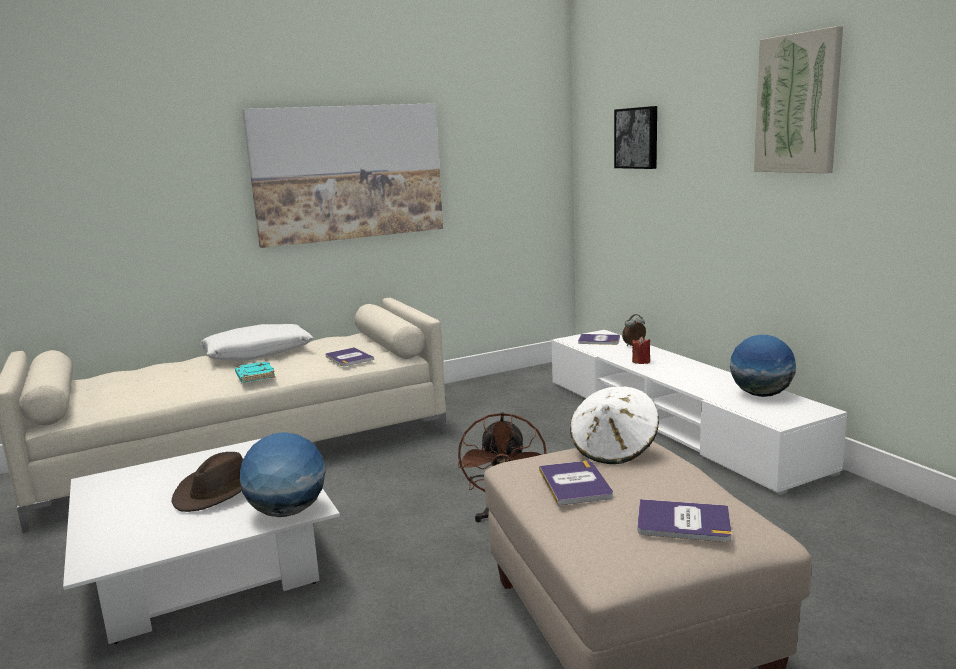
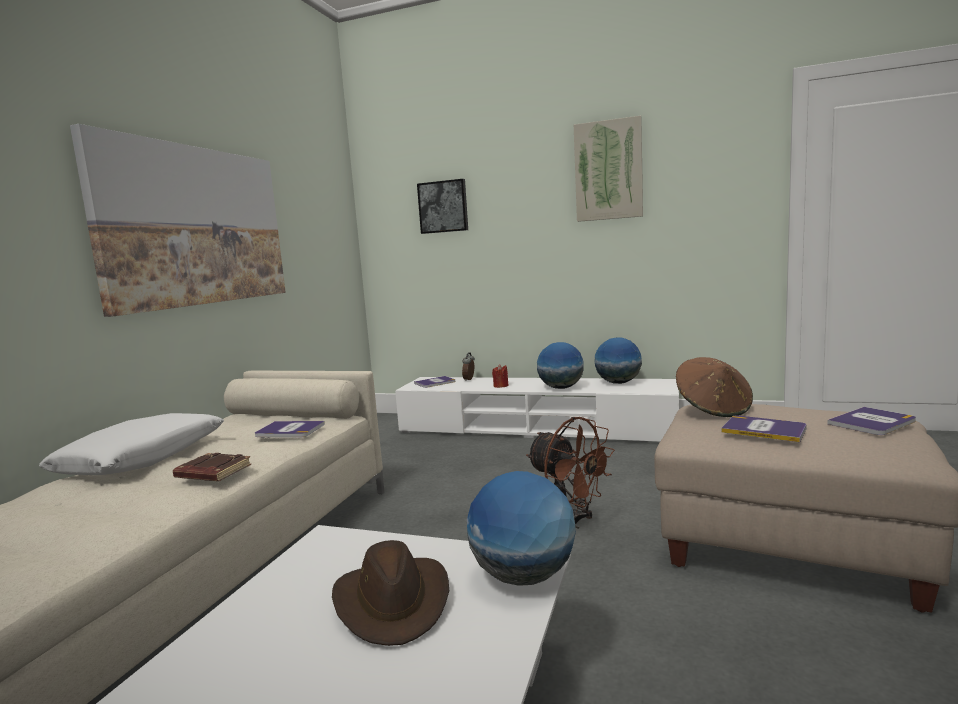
camera: 45 degrees left, 5 degrees down
turquoise book [235,361,275,383] -> brown book [173,453,251,481]
white hat [570,387,659,464] -> brown hat [676,357,753,417]
none -> globe [537,342,584,389]

